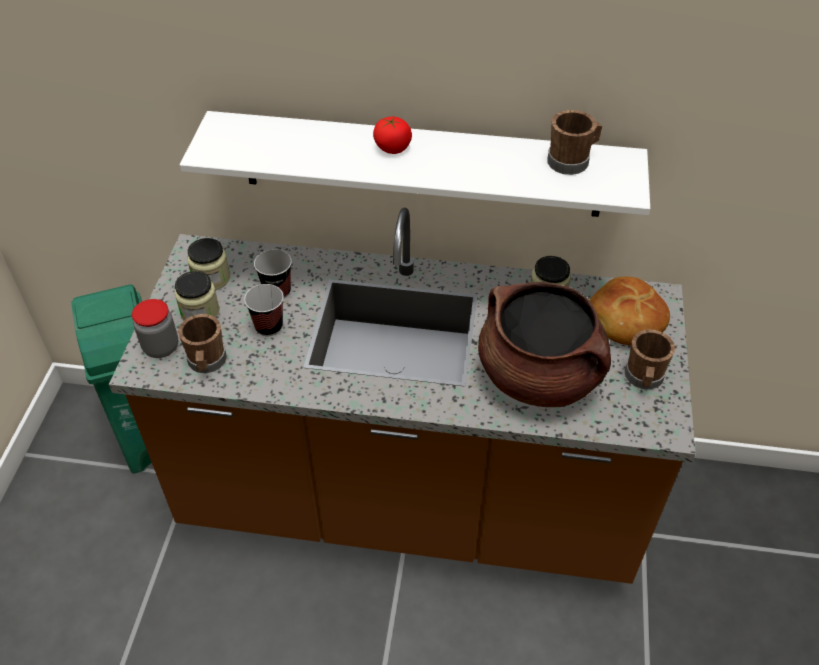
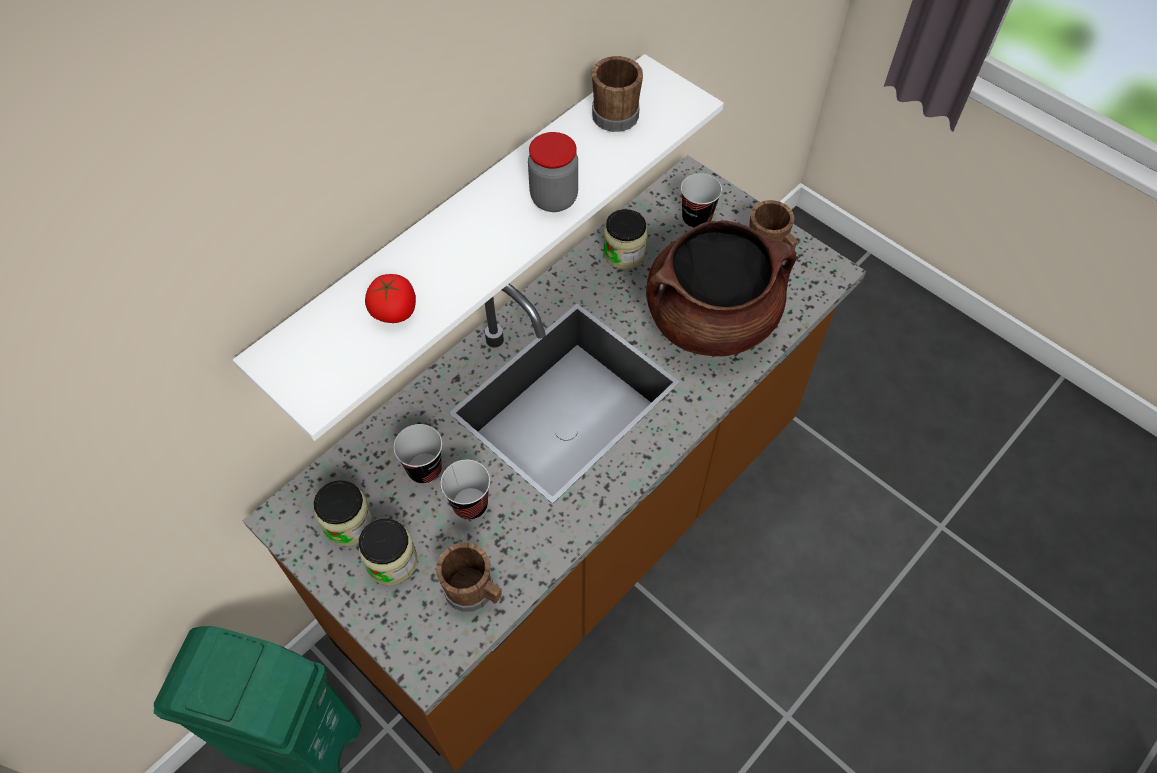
camera: 55 degrees left, 10 degrees up
jar [132,299,178,358] -> jar moved to [528,132,578,212]
tomato [373,116,412,154] -> tomato moved to [365,274,416,323]
bread [589,276,670,346] -> cup [681,173,722,229]

